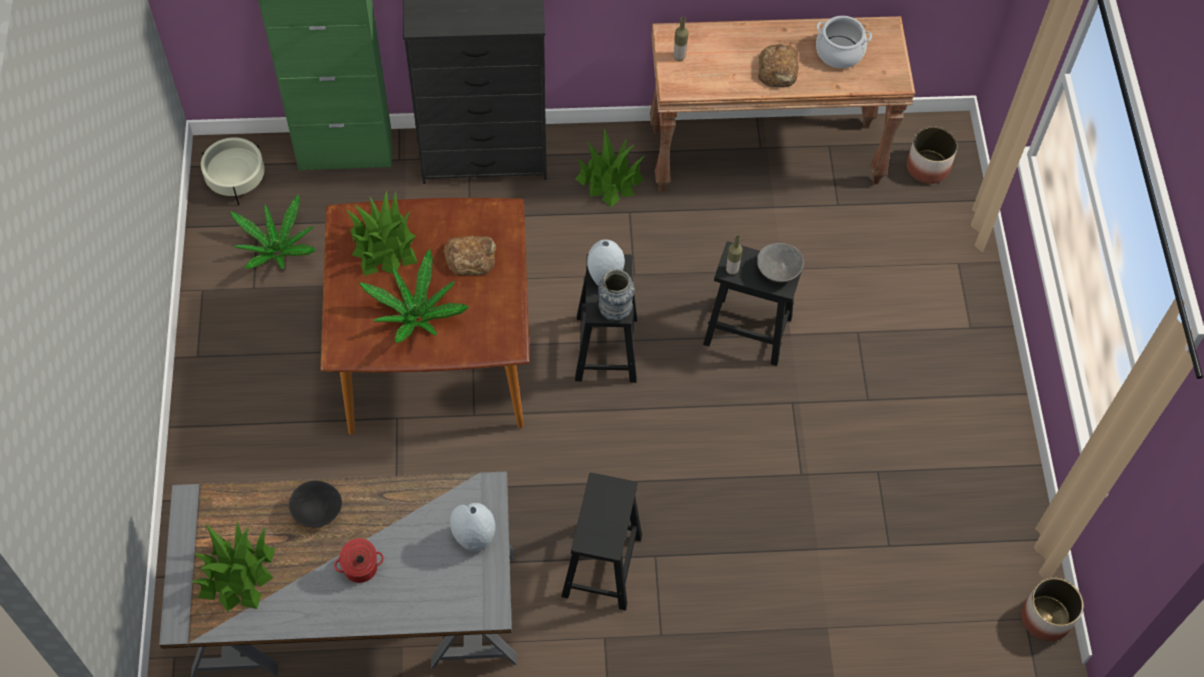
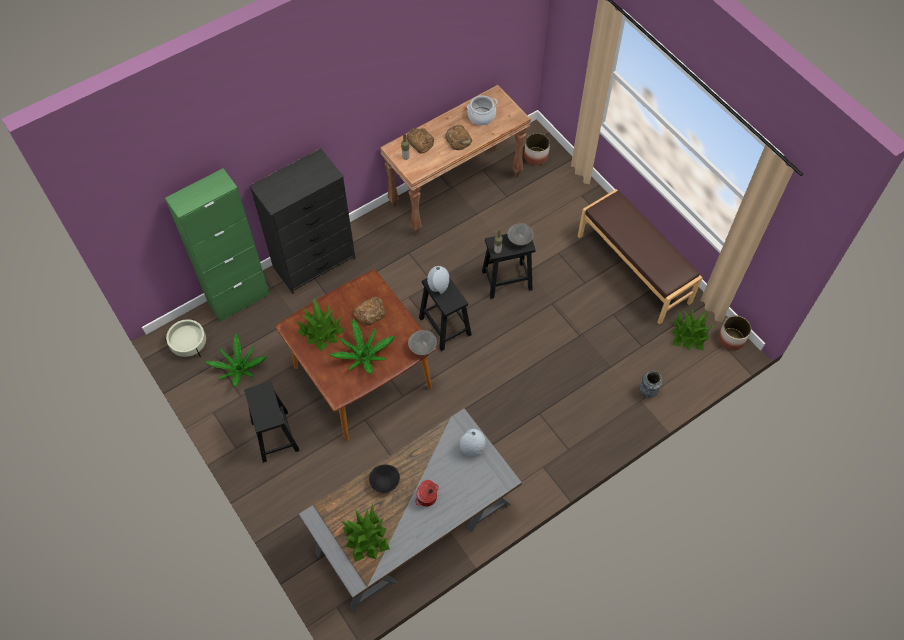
camera: 30 degrees left, 0 degrees up
black stool [561,473,642,610] -> black stool moved to [244,381,300,463]
potted plant [575,128,645,207] -> potted plant moved to [671,308,713,351]
vase [598,269,635,321] -> vase moved to [640,370,663,398]
none -> bread [407,128,434,154]
none -> grey bowl [408,330,437,355]
none -> brown bench [578,189,703,325]

